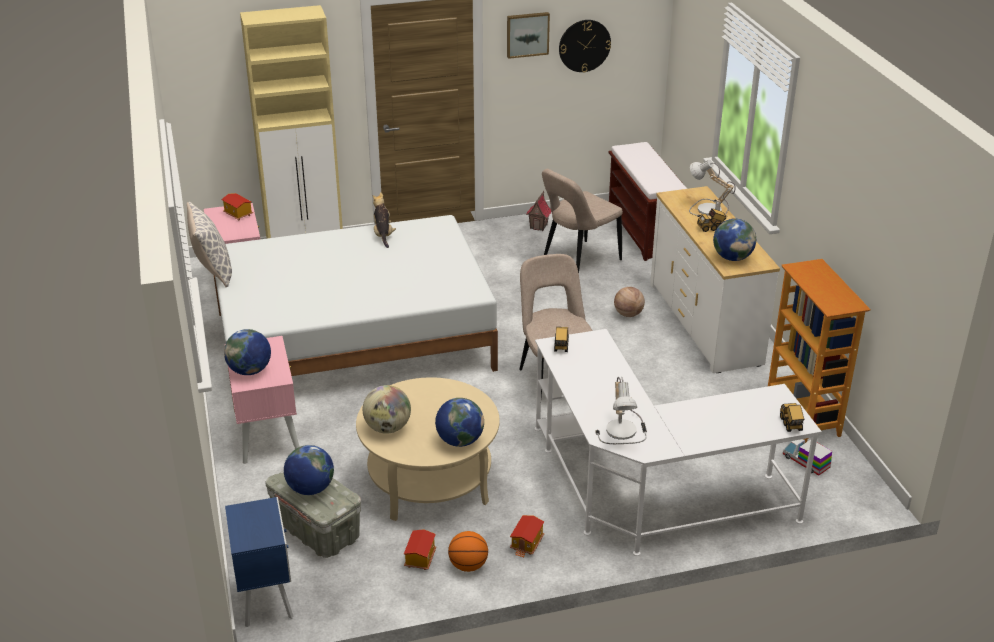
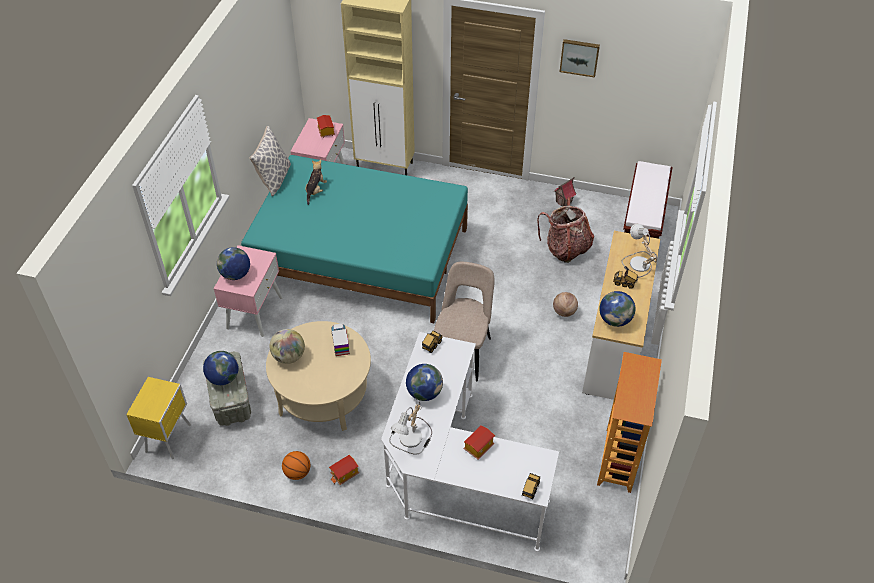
camera: 30 degrees right, 15 degrees up
white bed [214,215,498,412] -> turquoise bed [241,155,468,323]
blue nightstand [225,497,294,627] -> yellow nightstand [126,377,191,459]
plush toy [372,192,396,248] -> plush toy moved to [305,159,327,205]
toy house [404,529,436,570] -> toy house moved to [463,425,495,460]
globe [435,398,484,447] -> globe moved to [406,364,443,401]
beige chair [542,169,623,273] -> backpack [537,197,594,263]
wall clock [559,20,611,72] -> none
toy truck [783,439,832,476] -> toy truck moved to [331,323,350,356]

